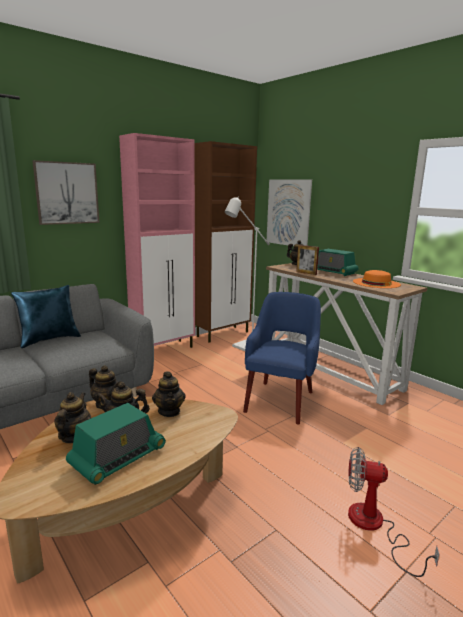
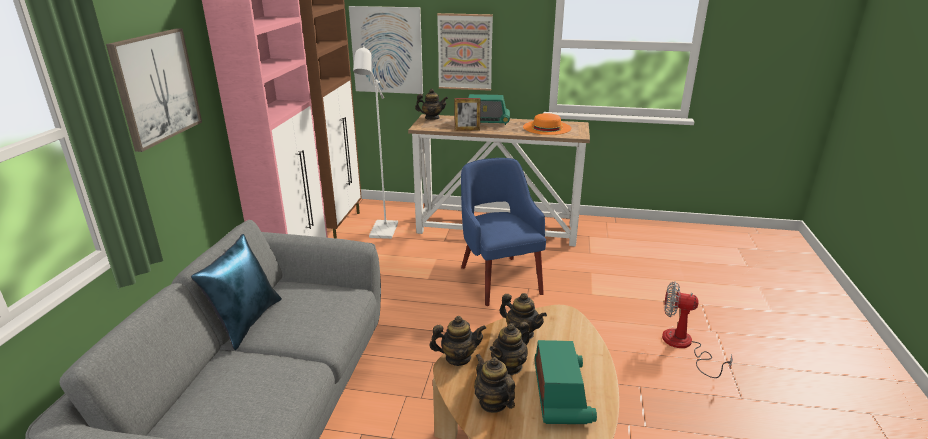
camera: 40 degrees left, 10 degrees up
fan [348,447,439,577] -> fan turned 45 degrees clockwise [662,282,733,378]
none -> picture [437,13,493,91]

